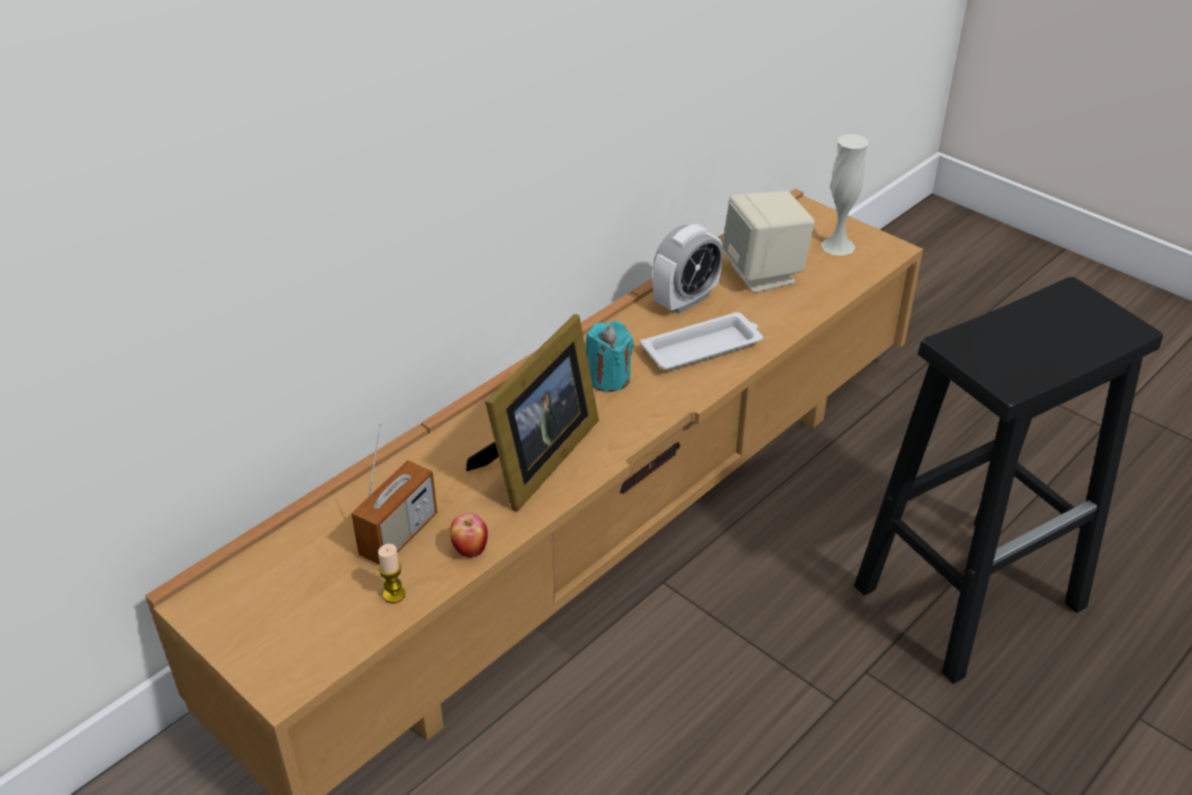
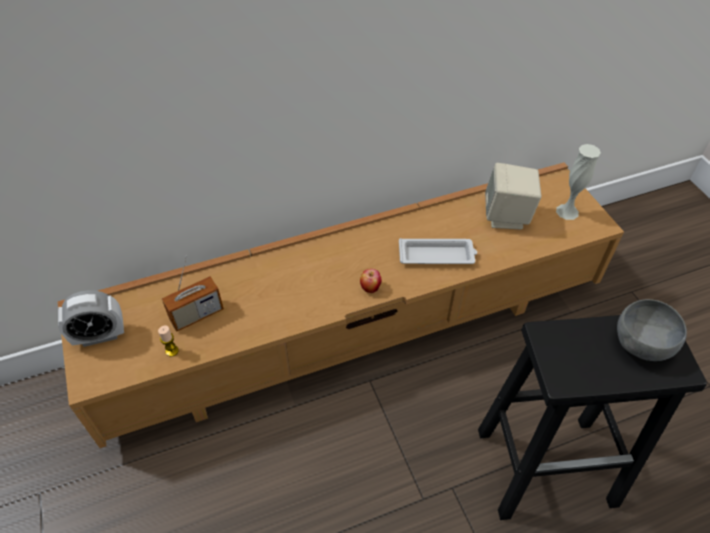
camera: 25 degrees right, 10 degrees up
apple [450,513,488,558] -> apple moved to [360,269,382,293]
picture frame [466,314,599,512] -> none
turquoise candle [586,321,634,392] -> none
alarm clock [653,224,723,314] -> alarm clock moved to [58,290,124,347]
none -> grey bowl [617,299,687,361]

